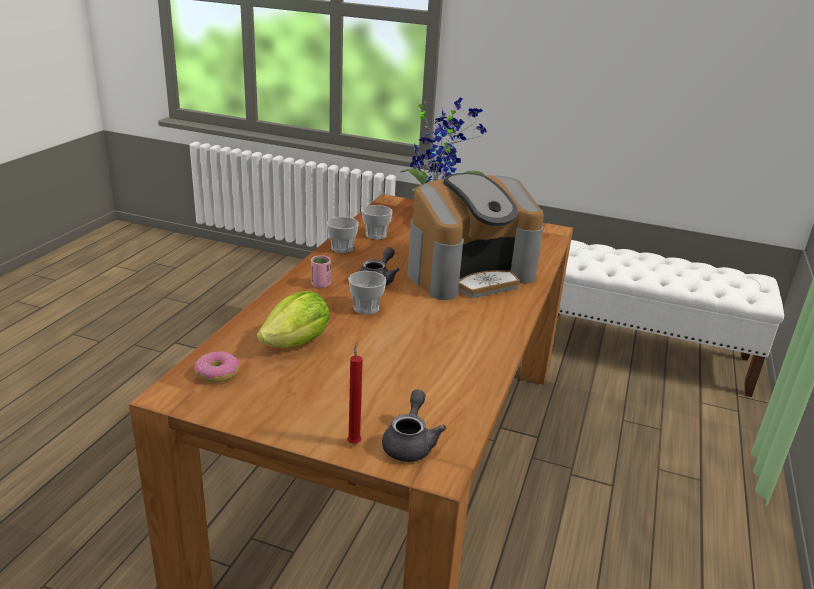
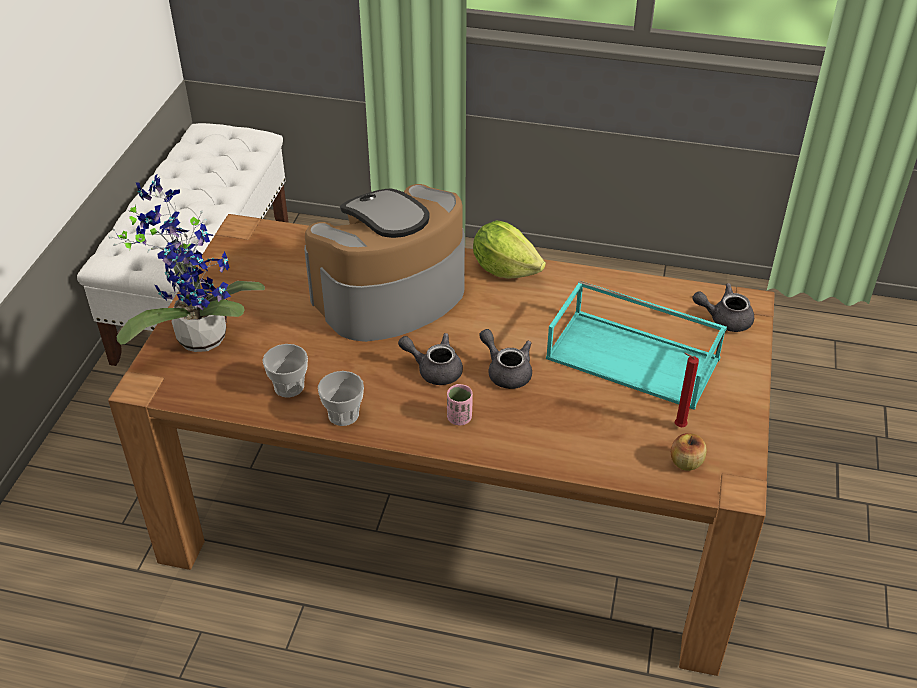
camera: 95 degrees left, 15 degrees up
donut [194,351,239,383] -> apple [671,433,707,471]
lettuce [257,291,330,348] -> lettuce moved to [473,220,546,279]
red candle [347,342,363,444] -> red candle moved to [675,353,699,427]
cup [348,271,386,315] -> grey teapot [479,329,532,389]
coffee machine [408,173,544,300] -> coffee machine turned 90 degrees counterclockwise [304,184,465,342]
none -> turquoise tray [546,280,727,410]

